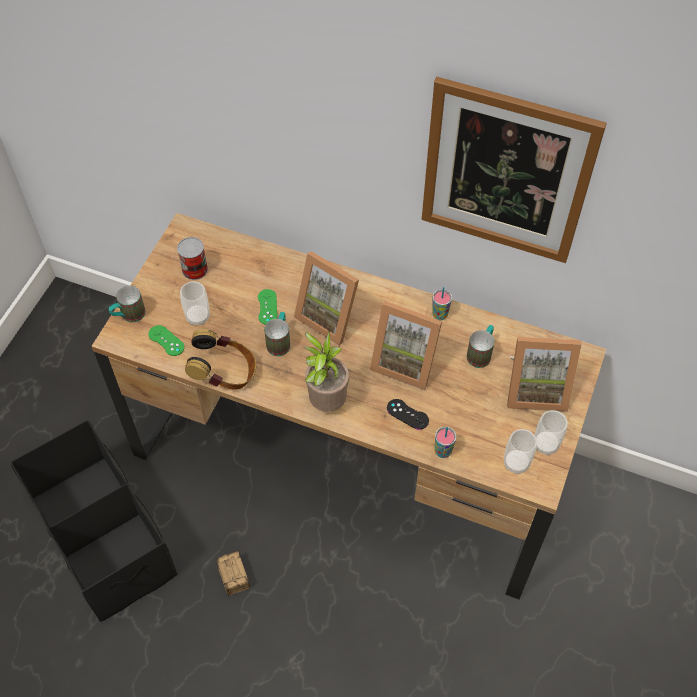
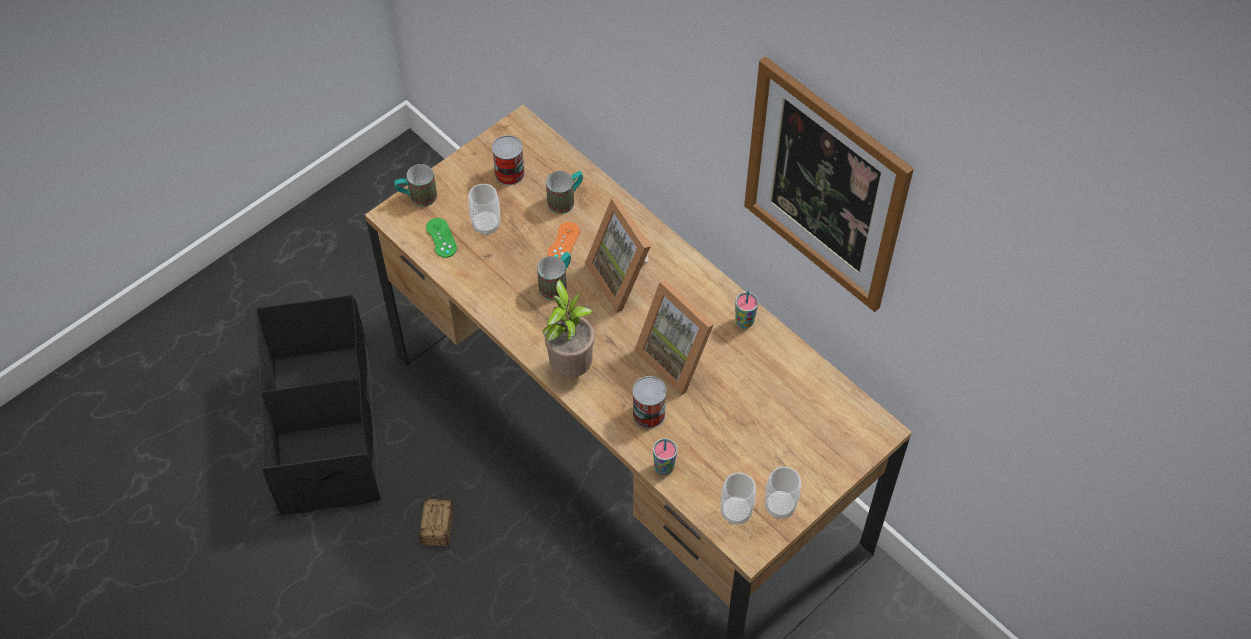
camera: 25 degrees right, 0 degrees up
headphones [185,329,256,389] -> none
green game controller [258,289,277,325] -> orange game controller [547,222,580,258]
black game controller [387,399,429,430] -> can [632,376,667,428]
mug [467,325,495,368] -> mug moved to [546,171,583,214]
picture frame [507,337,582,412] -> none

